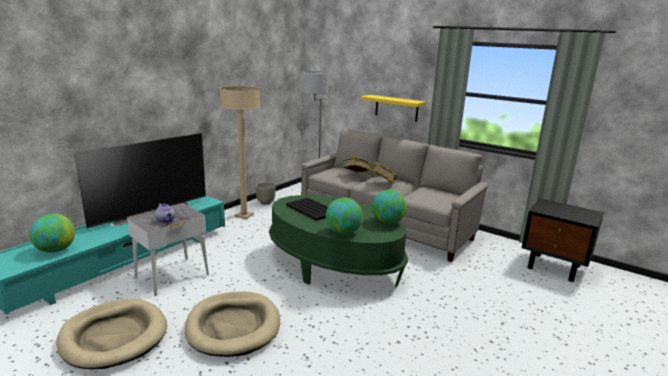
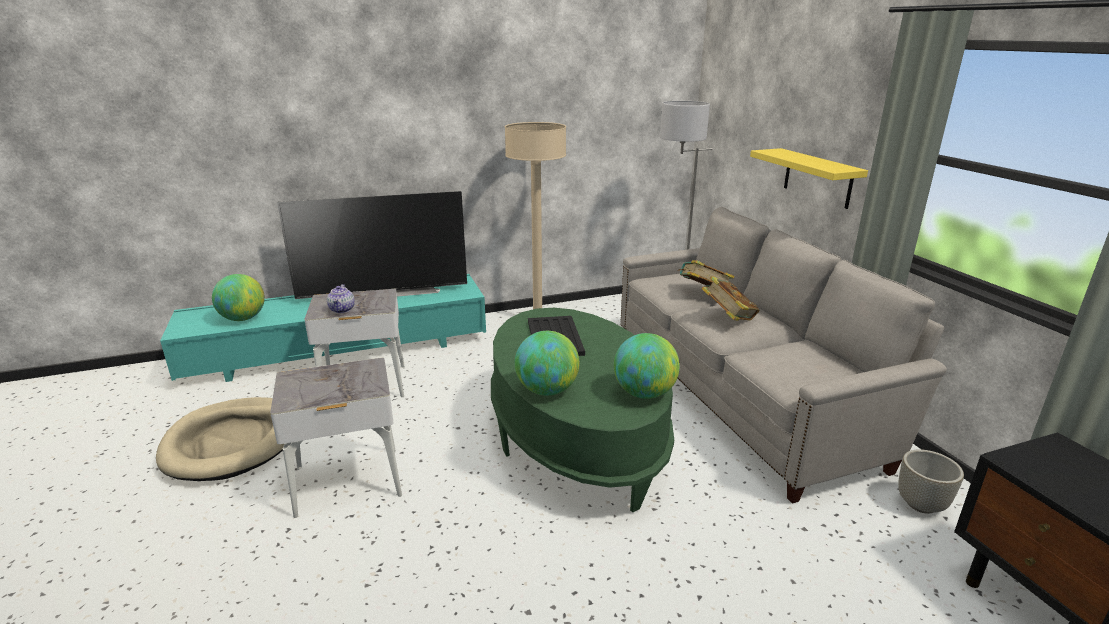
camera: 35 degrees right, 5 degrees up
beige dog bed [185,291,280,357] -> side table [270,357,402,518]
grey planter [256,182,276,205] -> grey planter moved to [898,449,964,514]

